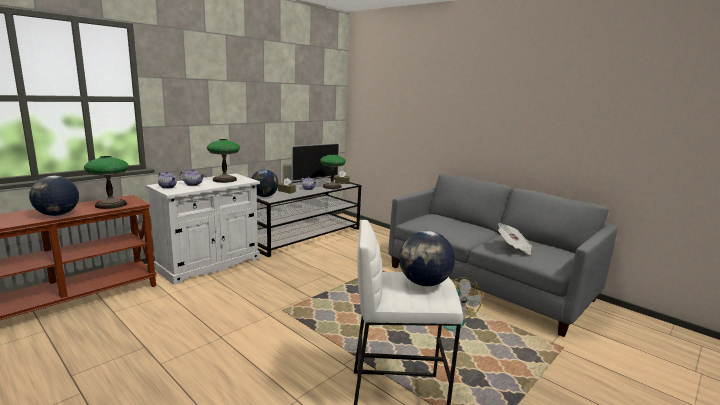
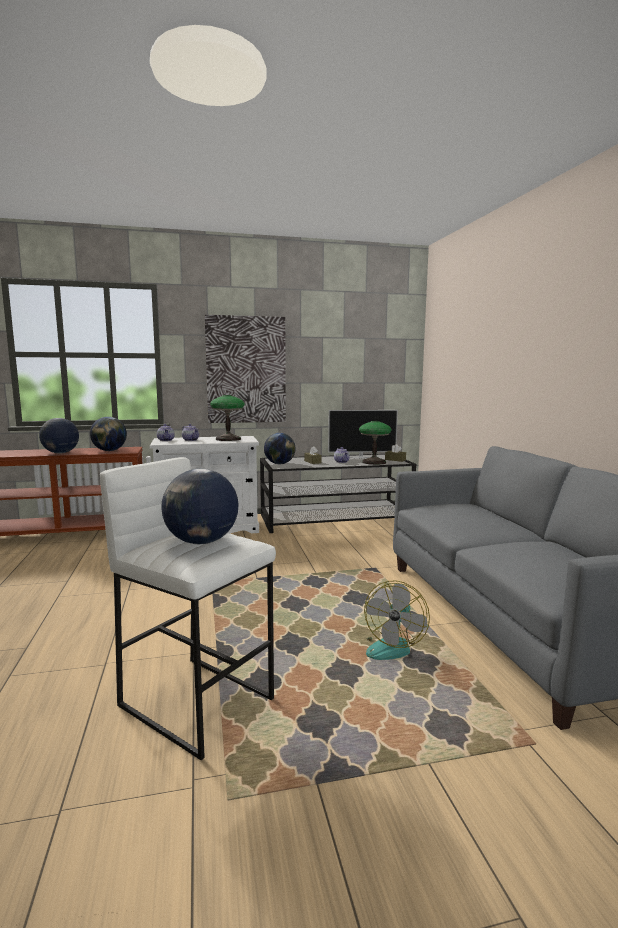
camera: 35 degrees right, 5 degrees down
table lamp [84,156,129,209] -> globe [90,417,127,451]
newspaper [498,223,532,255] -> none
none -> picture [205,315,286,423]

